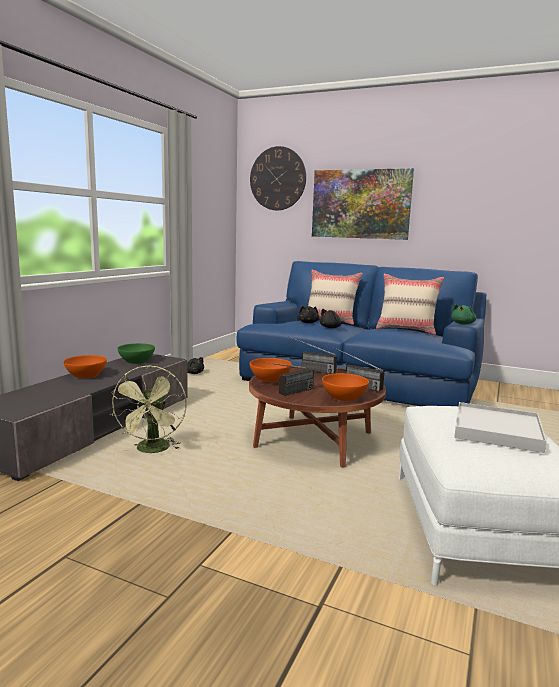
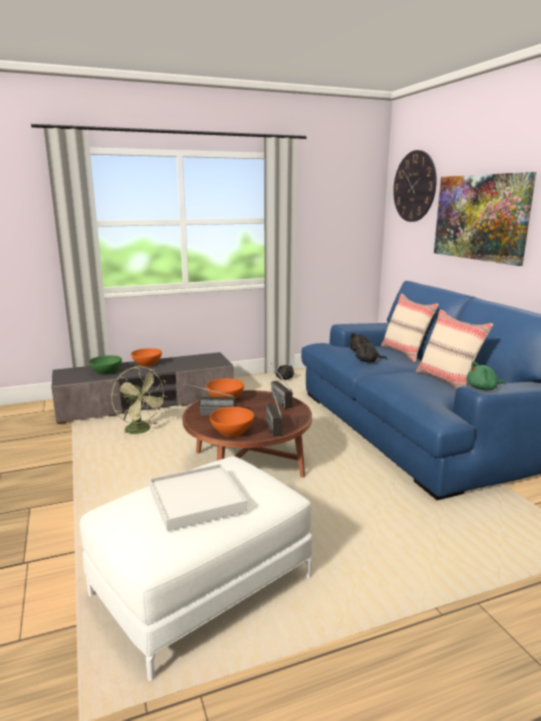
camera: 45 degrees right, 5 degrees up
green fan [110,365,187,453] -> green fan turned 90 degrees counterclockwise [111,367,168,439]
green bowl [117,343,155,364] -> green bowl moved to [89,355,122,375]

